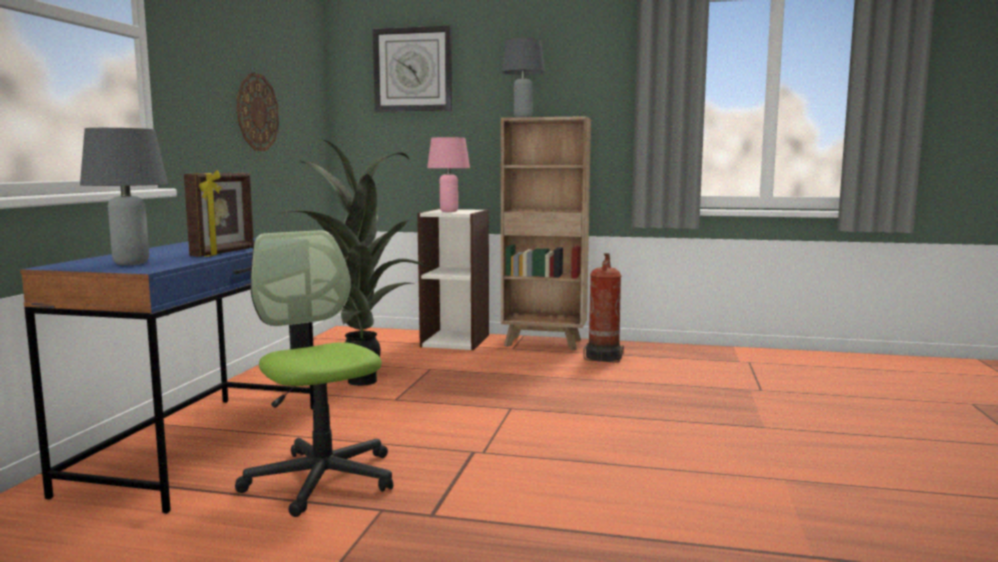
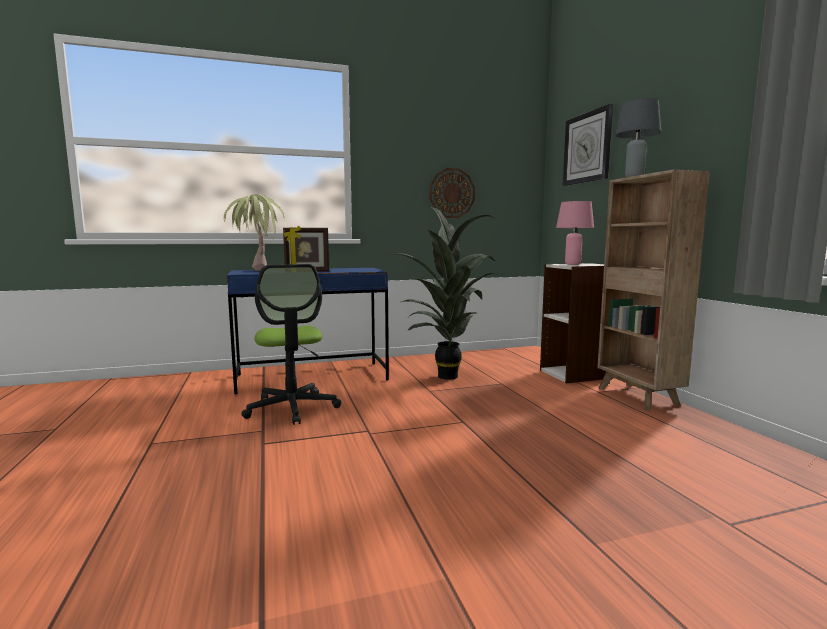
camera: 60 degrees right, 0 degrees up
grey table lamp [80,128,168,265] -> potted plant [224,194,284,271]
office chair [235,230,393,517] -> office chair turned 135 degrees clockwise [241,264,341,425]
fire extinguisher [583,253,624,363] -> none

